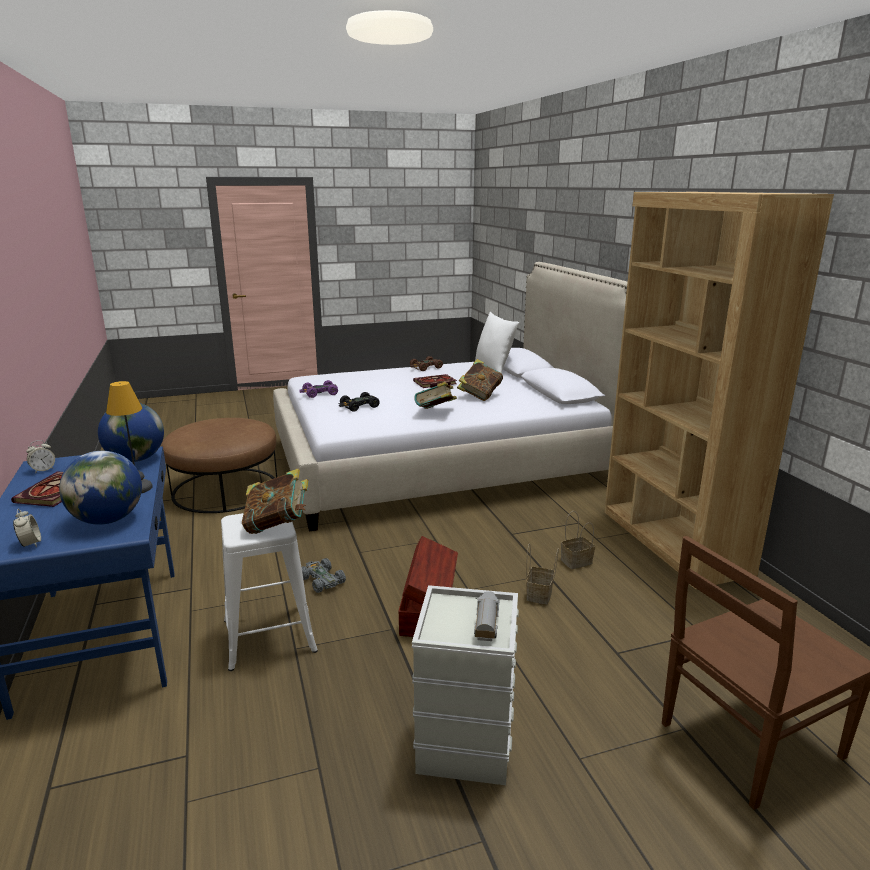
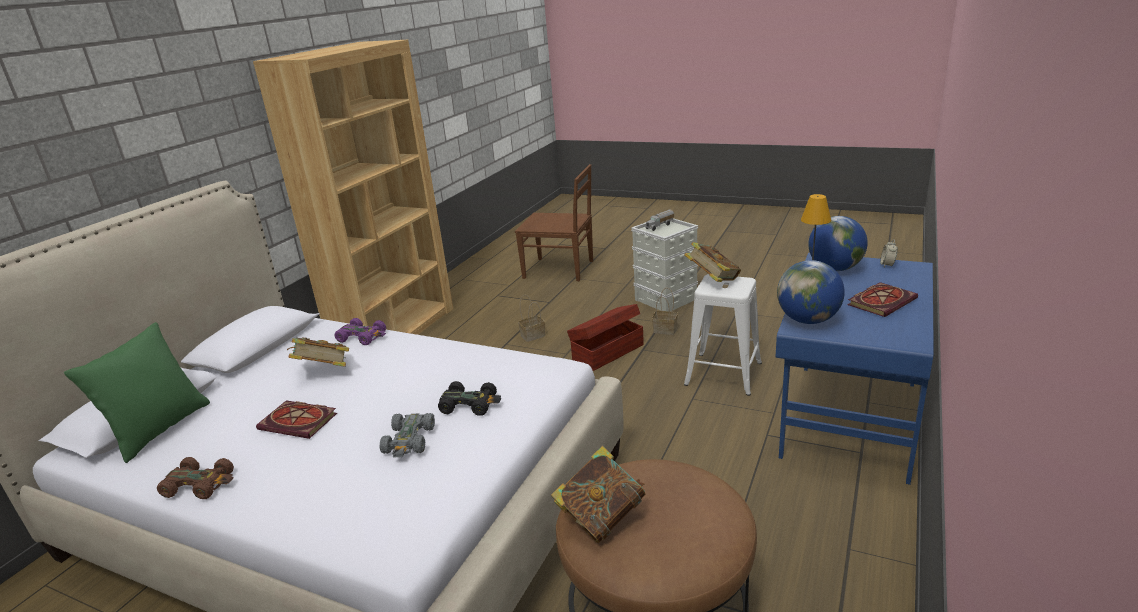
camera: 135 degrees left, 5 degrees up
alarm clock [26,440,55,473] -> none
purple toy car [299,380,338,398] -> purple toy car moved to [334,318,386,345]
grey toy car [301,558,346,593] -> grey toy car moved to [379,413,435,457]
book [414,382,457,409] -> book moved to [551,446,646,543]
white pillow [475,312,519,373] -> green pillow [64,322,210,463]
basket [561,511,595,569] -> basket moved to [652,287,678,335]

